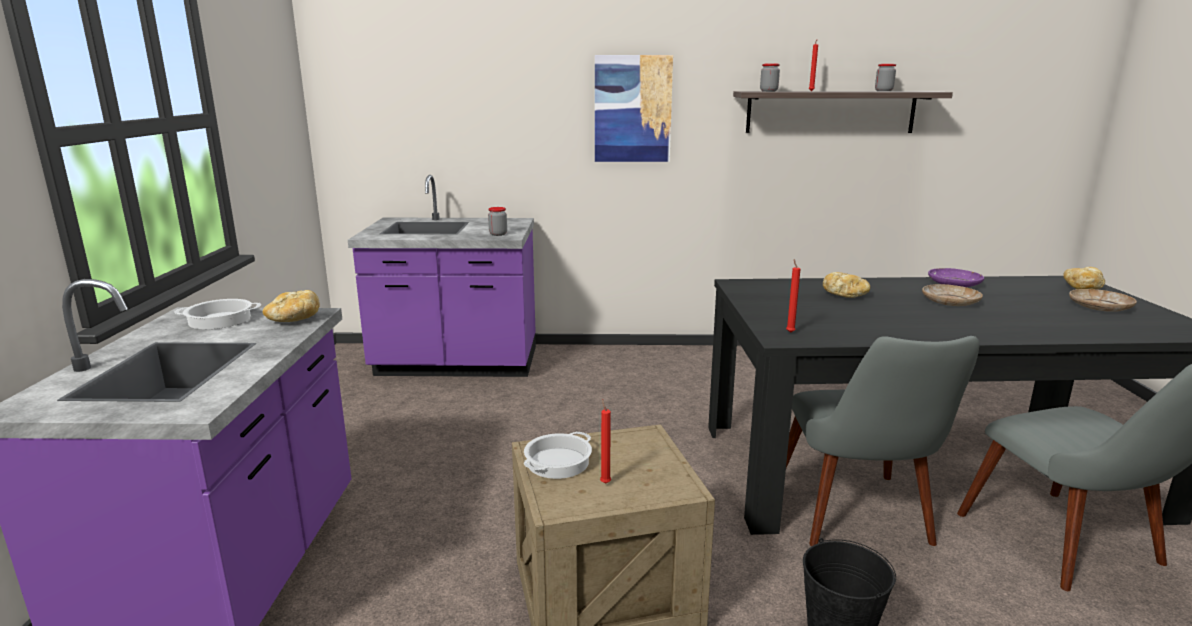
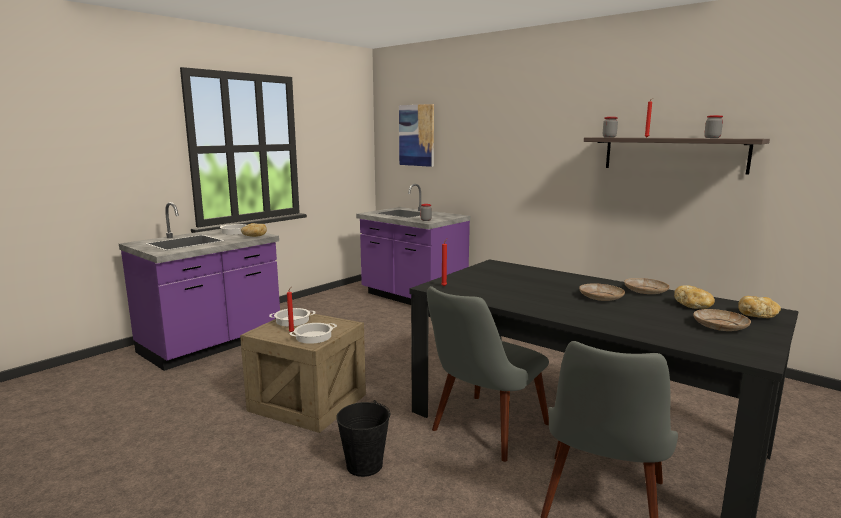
camera: 40 degrees right, 5 degrees down
picture [595,55,673,162] -> picture moved to [399,104,434,167]
bread [823,272,870,298] -> bread moved to [674,285,715,309]
purple plate [928,268,984,287] -> beige plate [624,278,670,294]
none -> cooking pot [290,323,337,344]

